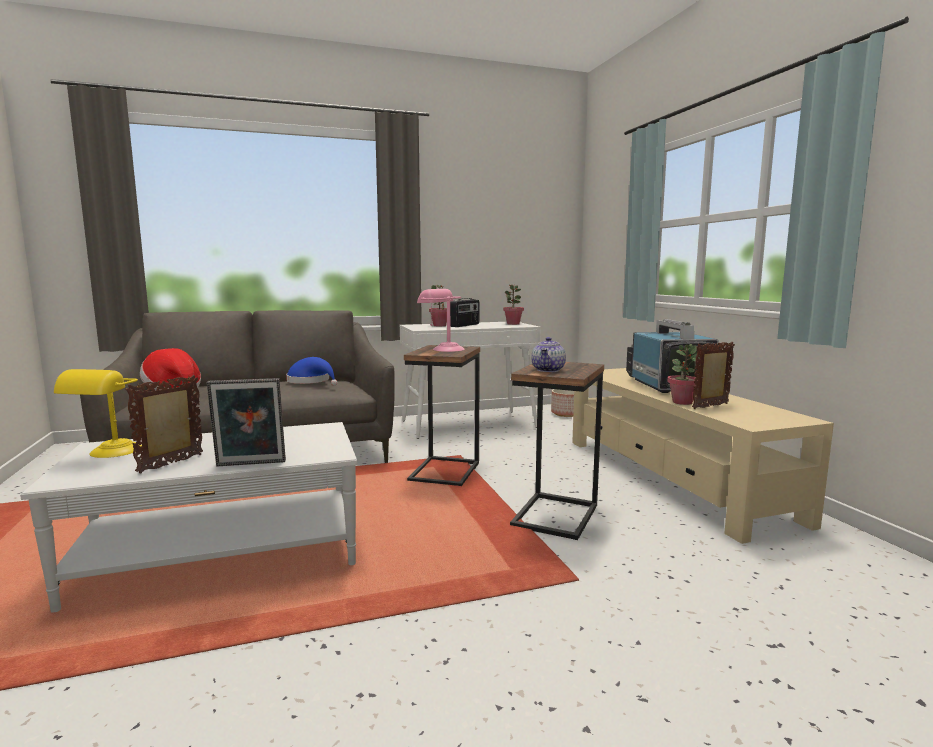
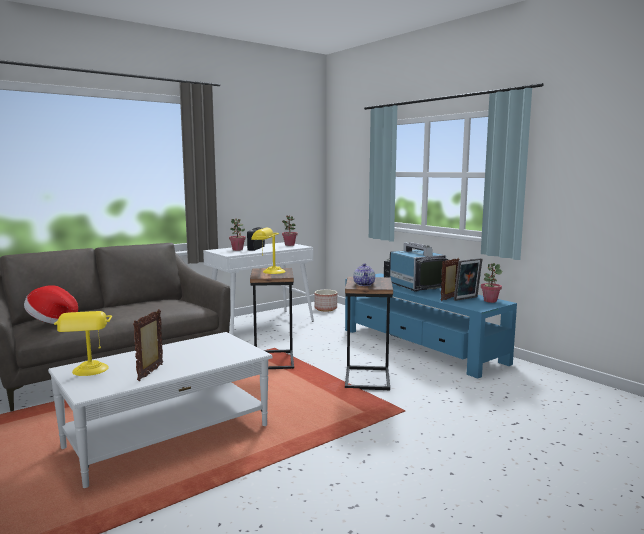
camera: 20 degrees left, 0 degrees up
picture frame [207,378,286,466] -> picture frame moved to [454,258,483,301]
blue hat [286,357,338,386] -> none
pink table lamp [417,289,465,352] -> yellow table lamp [251,228,286,274]
beige tv stand [572,368,834,544] -> blue tv stand [345,273,517,379]
potted plant [667,344,700,405] -> potted plant moved to [481,263,502,303]

